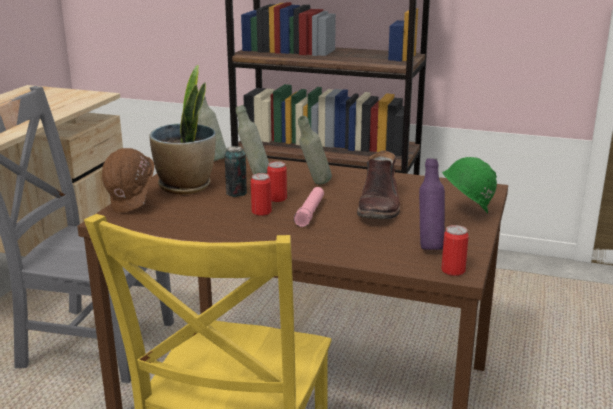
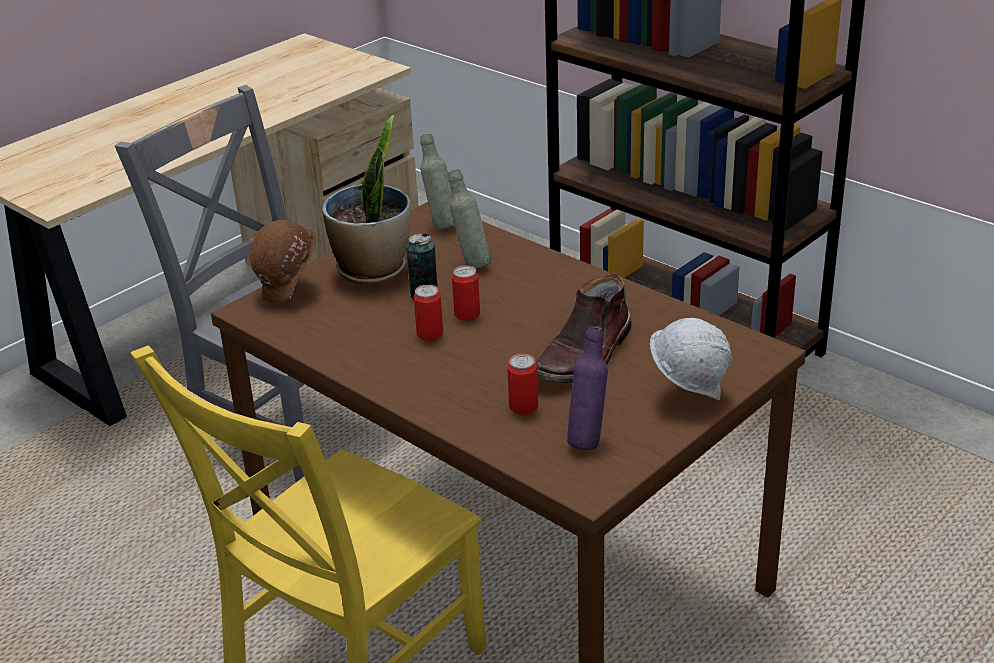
camera: 25 degrees right, 10 degrees up
pink flashlight [294,187,324,227] -> none
grey bottle [298,116,332,185] -> none
can [441,225,469,276] -> can moved to [507,354,538,415]
green hard hat [442,157,497,214] -> white hard hat [650,318,732,400]

